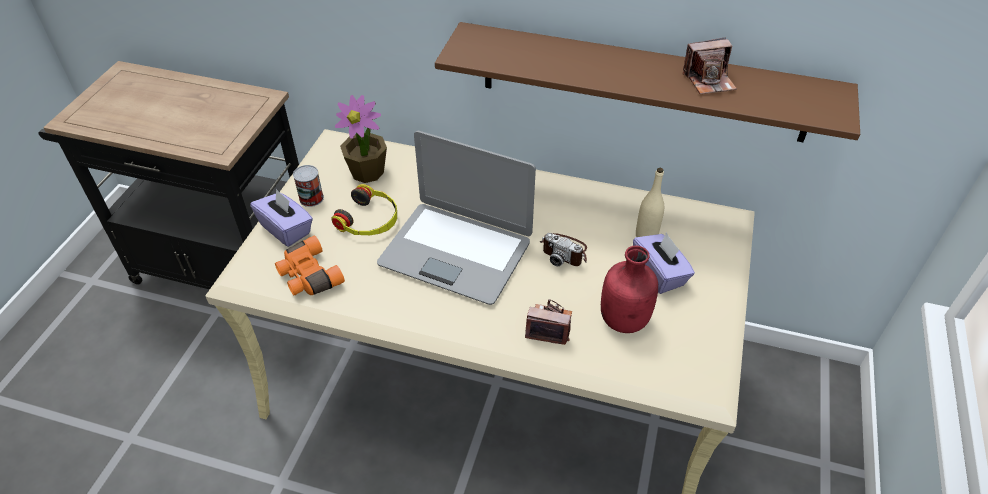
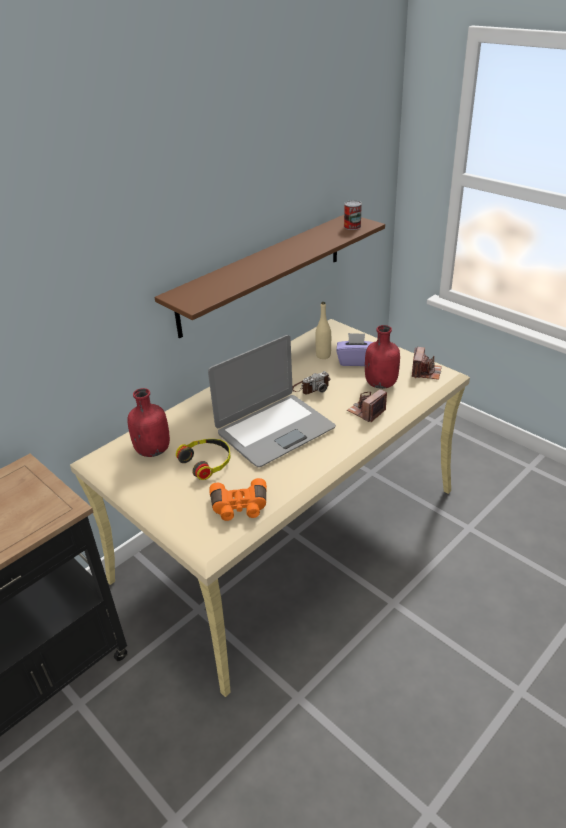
camera: 60 degrees left, 10 degrees down
purple tissue box [250,189,313,247] -> none
can [293,165,324,207] -> can moved to [344,200,362,230]
potted plant [335,95,387,183] -> red bottle [127,388,170,457]
camera [683,37,737,94] -> camera moved to [412,347,442,380]

